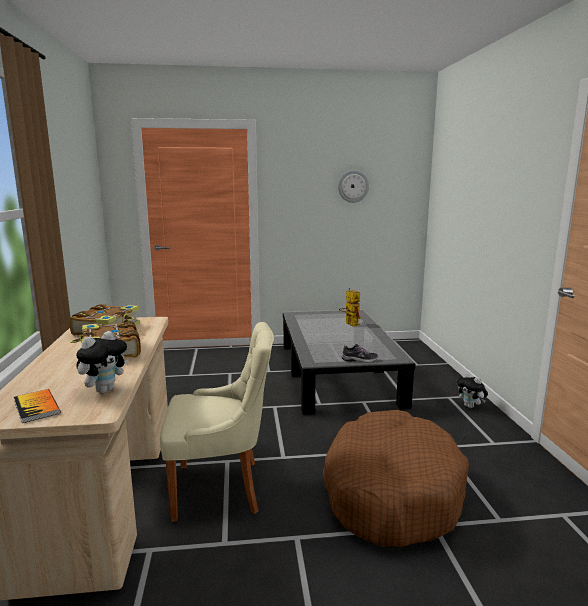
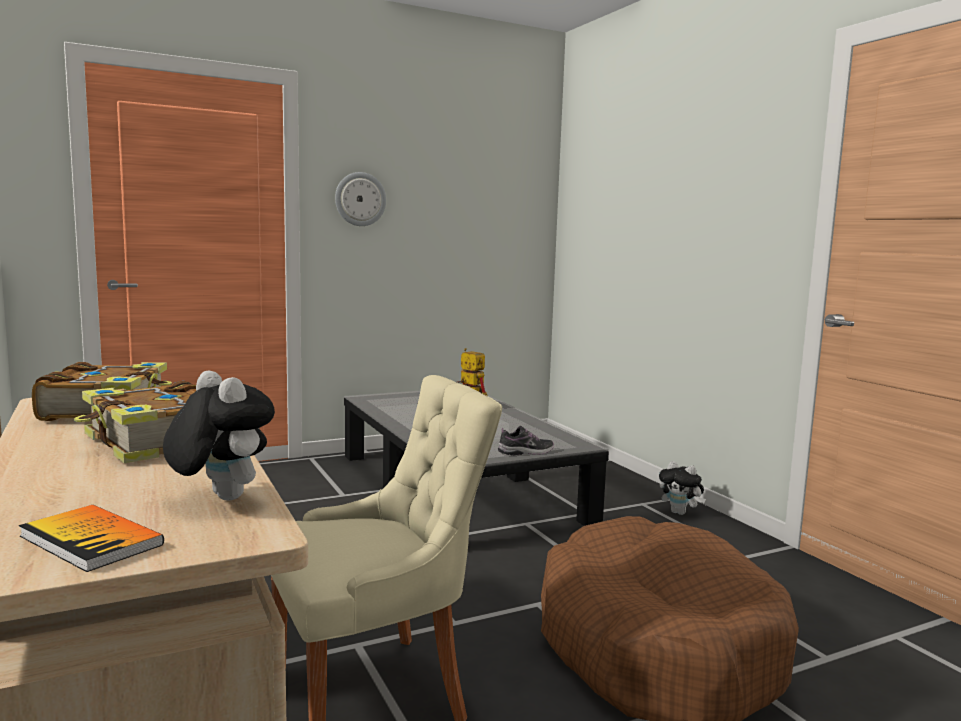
camera: 20 degrees left, 5 degrees down
plush toy [76,331,129,393] -> plush toy turned 60 degrees counterclockwise [163,371,275,500]
wall clock [338,170,369,203] -> wall clock moved to [335,172,386,226]

